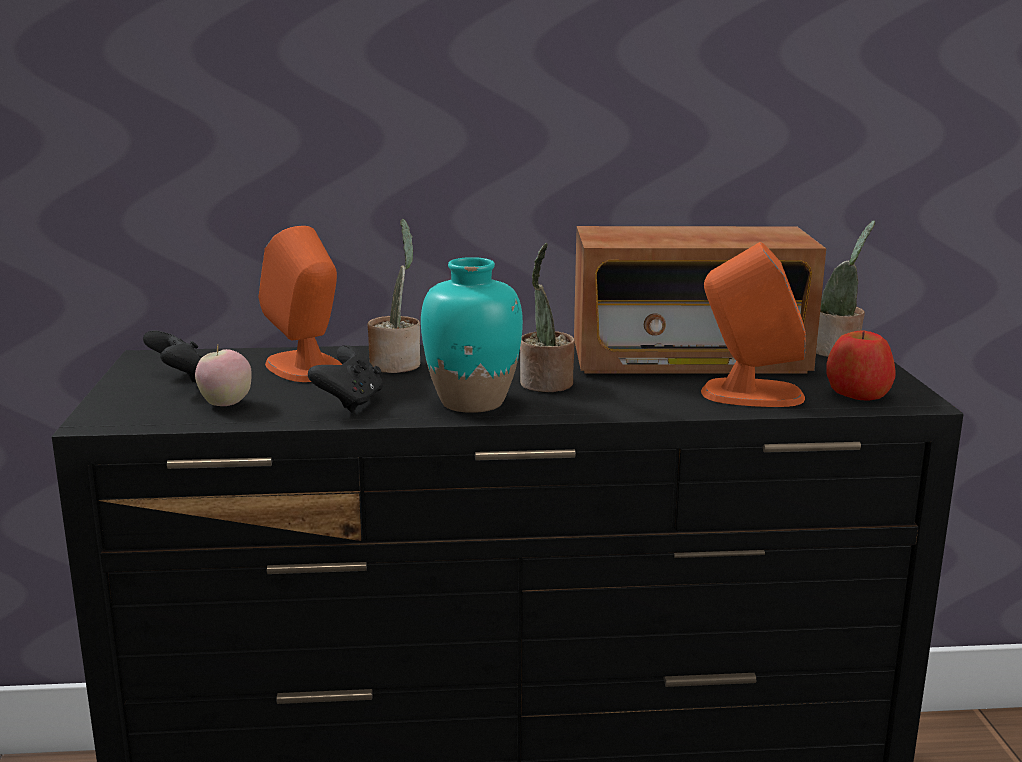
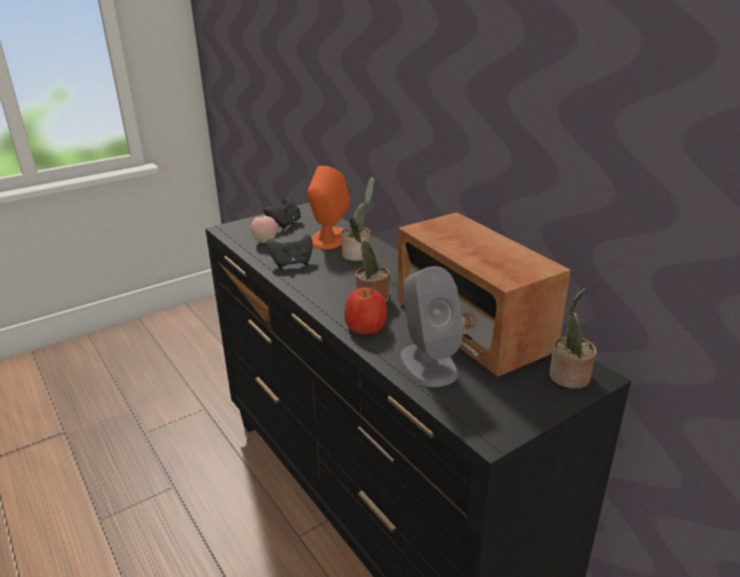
camera: 60 degrees right, 10 degrees up
turquoise vase [421,257,523,413] -> none
orange speaker [701,242,806,407] -> grey speaker [399,266,463,387]
apple [826,330,896,401] -> apple moved to [344,287,387,334]

